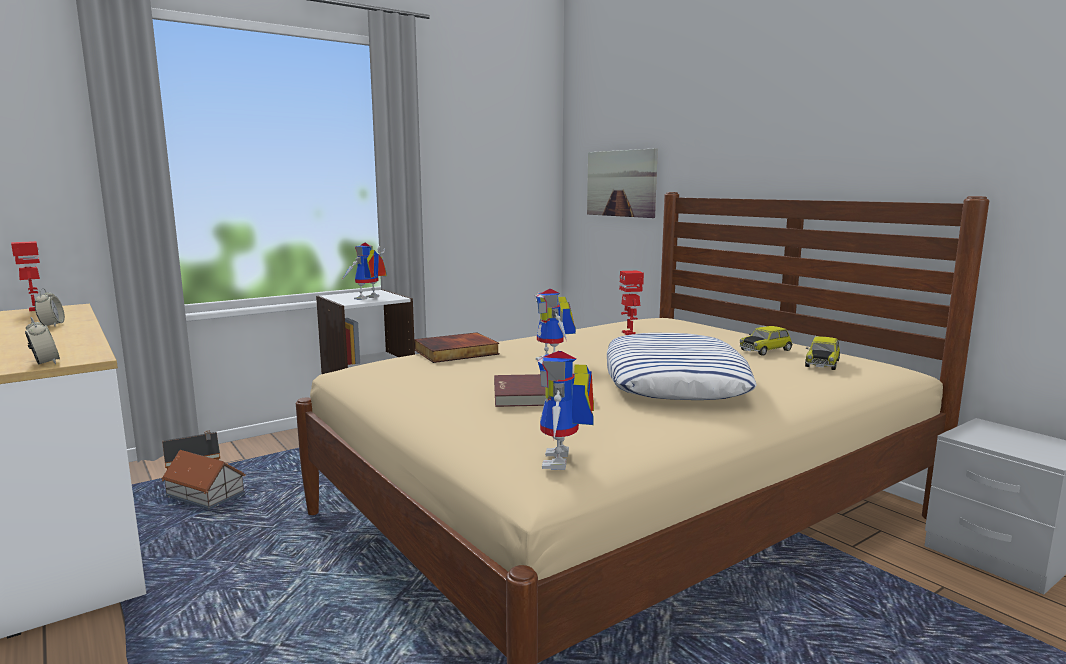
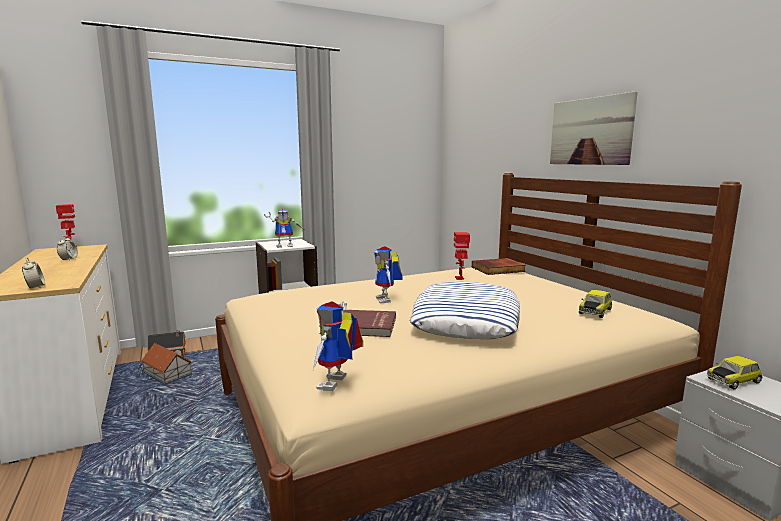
camera: 10 degrees right, 0 degrees up
toy robot [343,242,387,300] -> toy robot turned 150 degrees counterclockwise [264,208,305,247]
book [414,332,500,363] -> book moved to [472,258,526,275]
picture [587,148,658,218] -> picture moved to [550,91,638,165]
toy car [739,326,793,356] -> toy car moved to [707,356,763,389]

